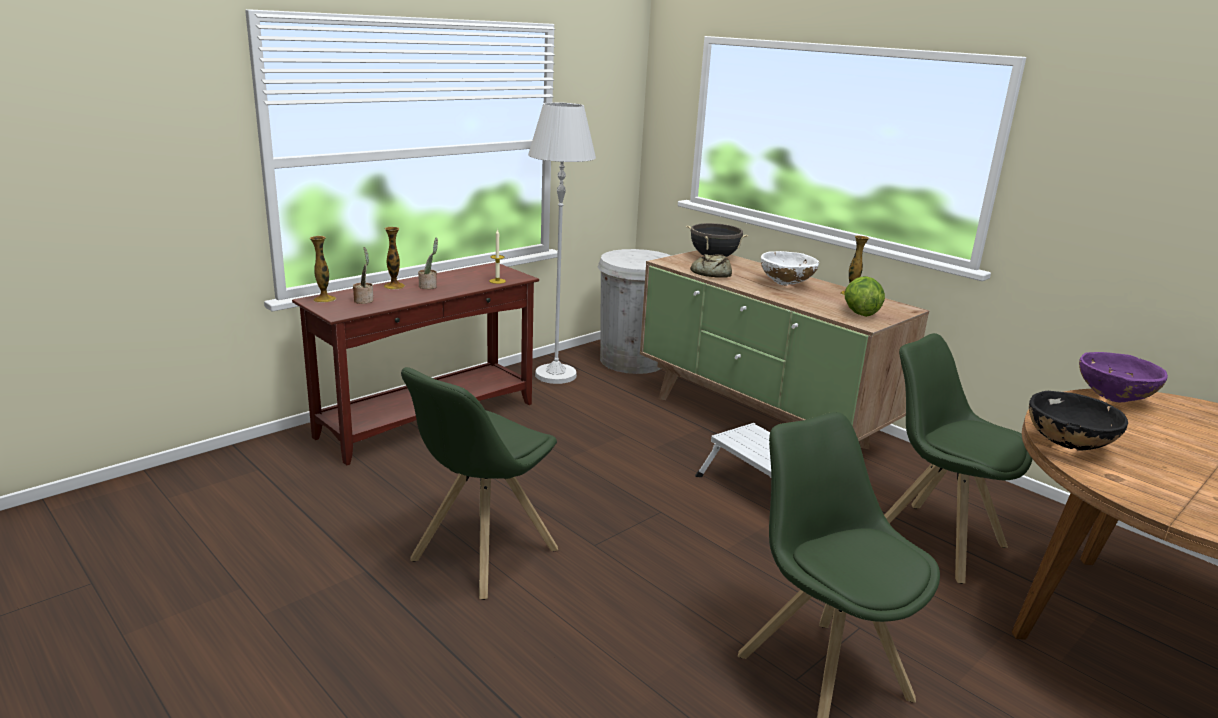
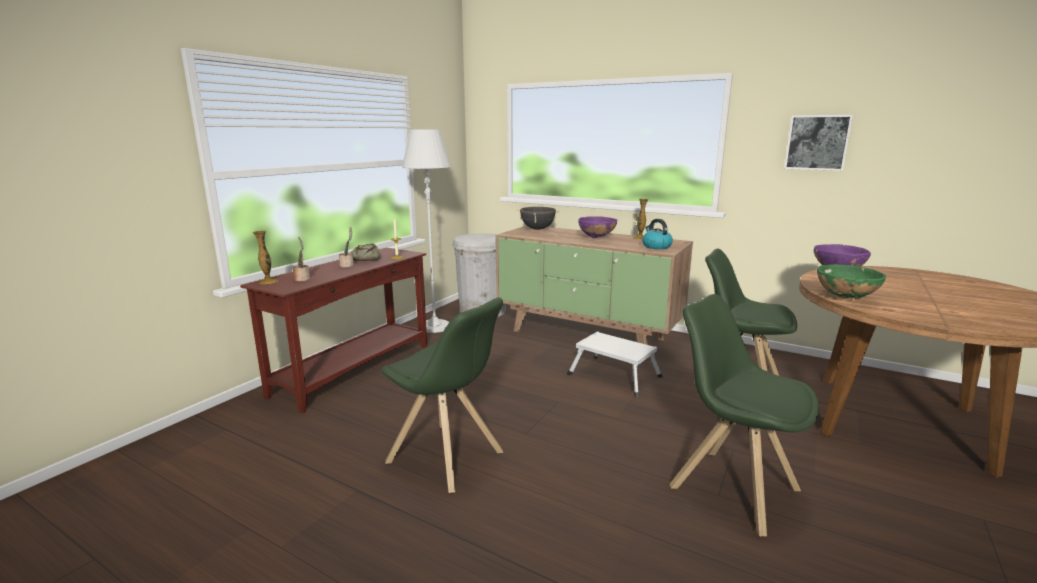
camera: 15 degrees left, 5 degrees down
vase [384,227,405,290] -> none
green chair [401,367,558,600] -> green chair turned 75 degrees counterclockwise [381,297,503,493]
bread [690,254,732,278] -> bread moved to [351,244,380,261]
white bowl [761,251,819,286] -> purple bowl [578,216,617,238]
lettuce [844,276,885,317] -> kettle [642,219,673,249]
black bowl [1029,391,1128,450] -> green bowl [817,264,886,299]
none -> picture [784,115,853,171]

